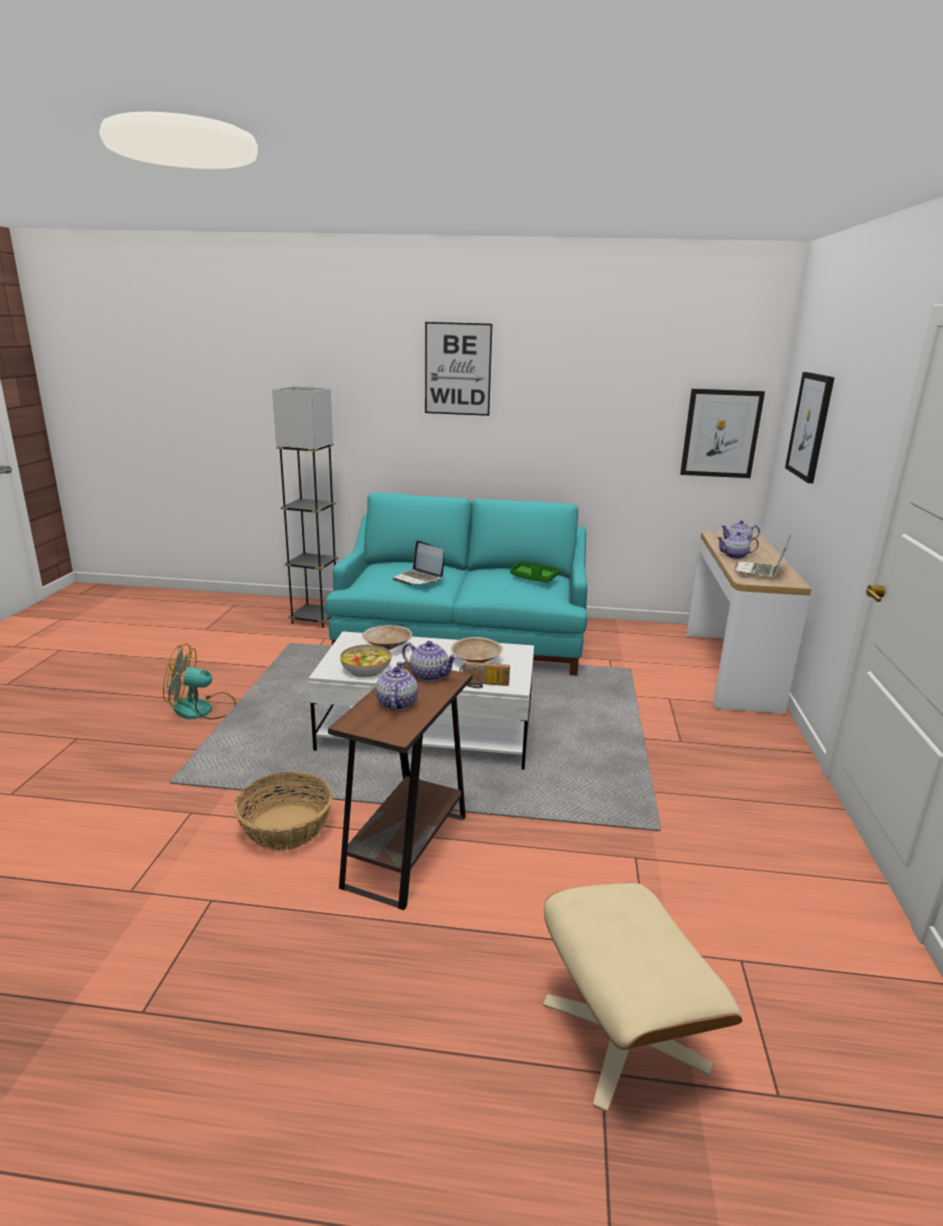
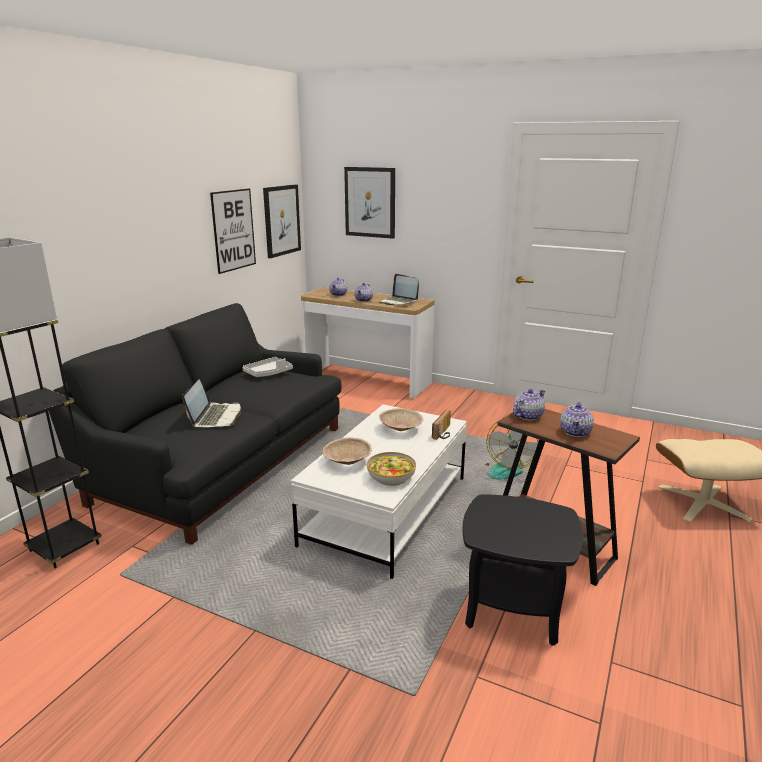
camera: 70 degrees left, 0 degrees up
fan [163,643,236,720] -> fan moved to [485,422,539,479]
basket [233,772,333,851] -> black side table [462,494,583,646]
turquoise sofa [325,493,587,676] -> black sofa [49,303,342,545]
teapot [376,662,418,710] -> teapot turned 90 degrees counterclockwise [560,402,594,437]
laptop [393,540,444,585] -> laptop turned 60 degrees counterclockwise [182,379,241,428]
picture [425,322,492,416] -> picture moved to [210,188,256,274]
green tray [510,561,560,583] -> grey tray [242,357,293,377]

